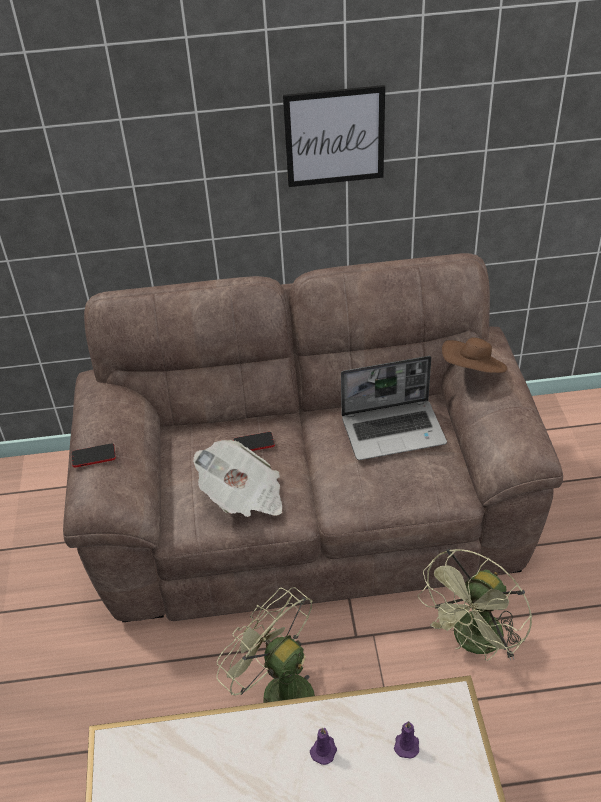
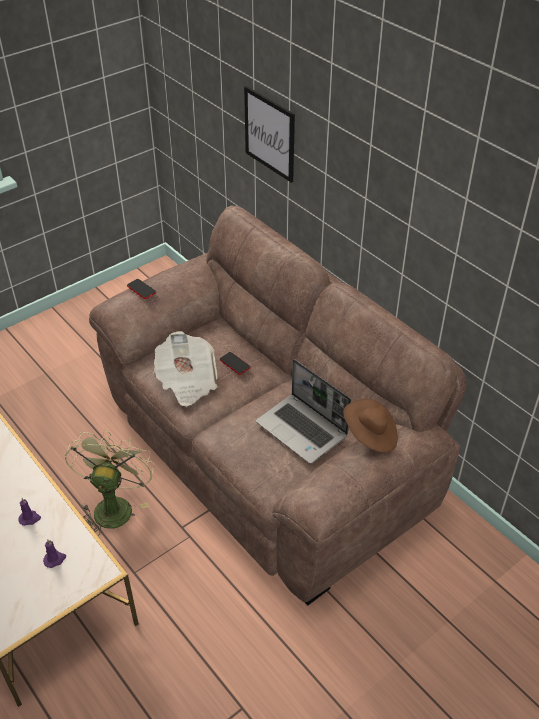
camera: 55 degrees right, 0 degrees up
picture [283,85,385,187] -> picture moved to [244,86,295,183]
green fan [417,549,532,661] -> none

